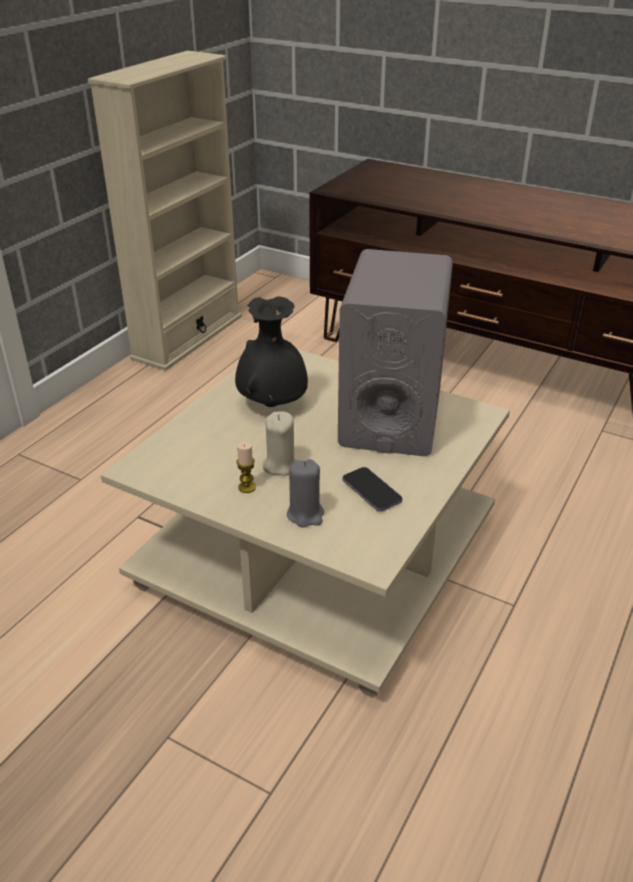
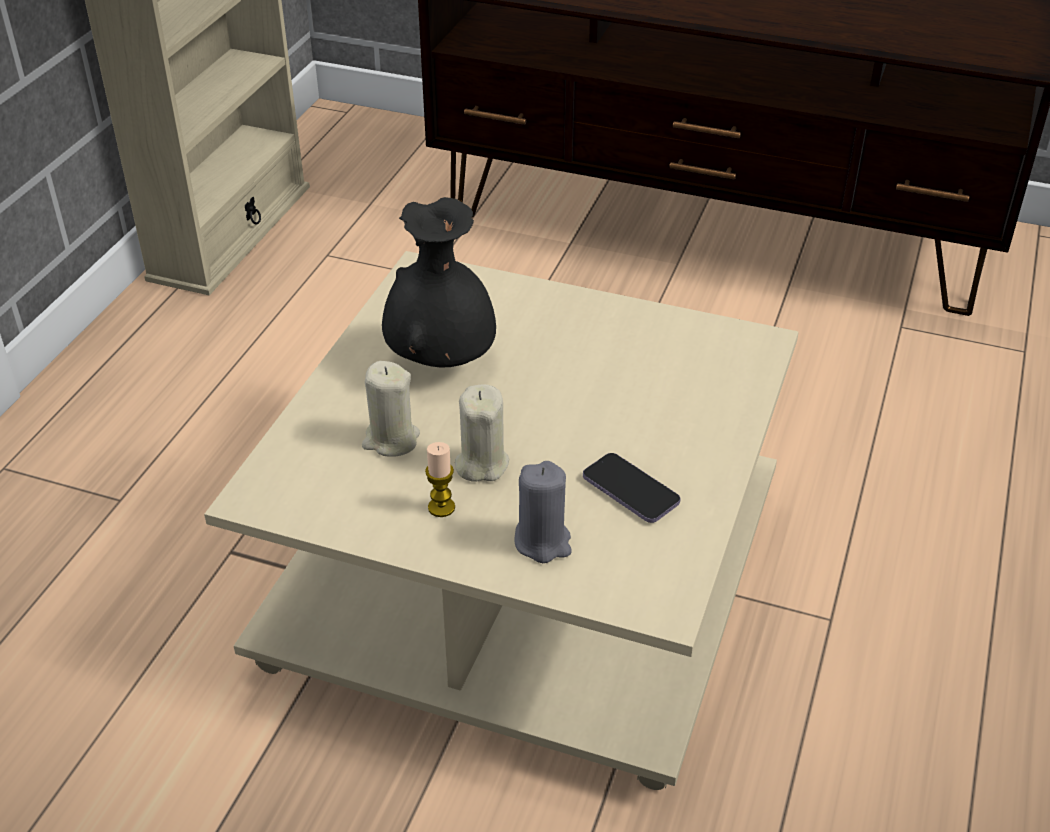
camera: 10 degrees left, 5 degrees up
grey speaker [338,249,453,457] -> none
none -> beige candle [362,361,420,457]

